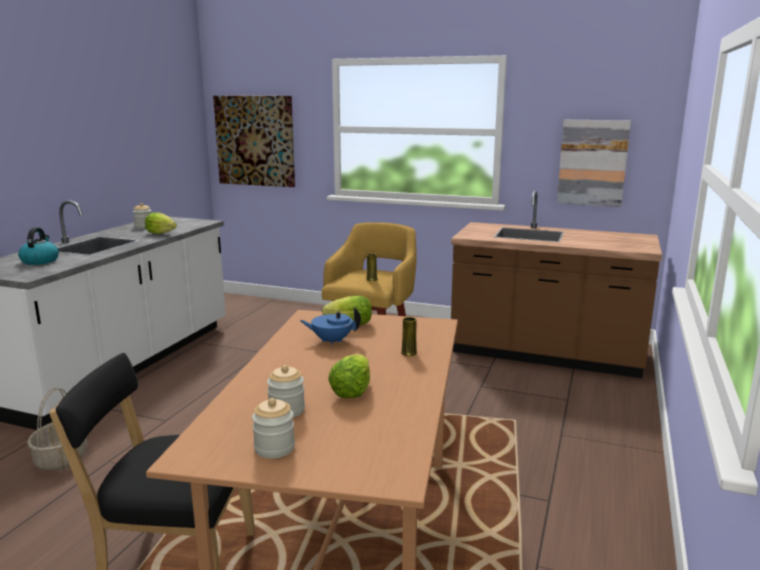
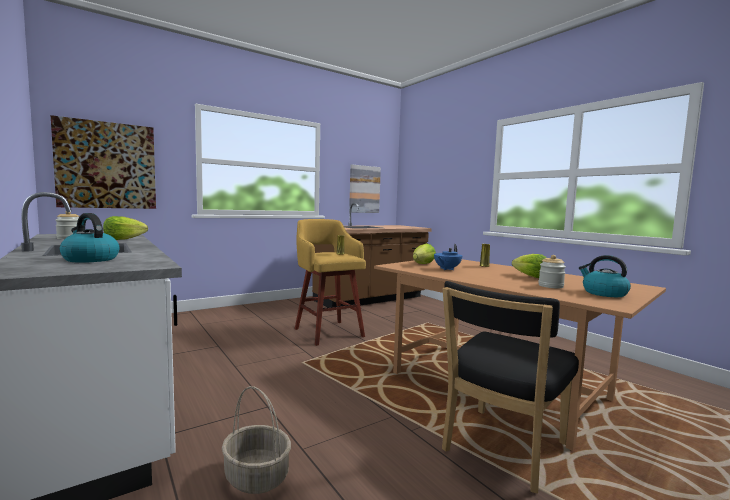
camera: 55 degrees left, 10 degrees down
jar [252,398,295,458] -> kettle [579,255,631,297]

